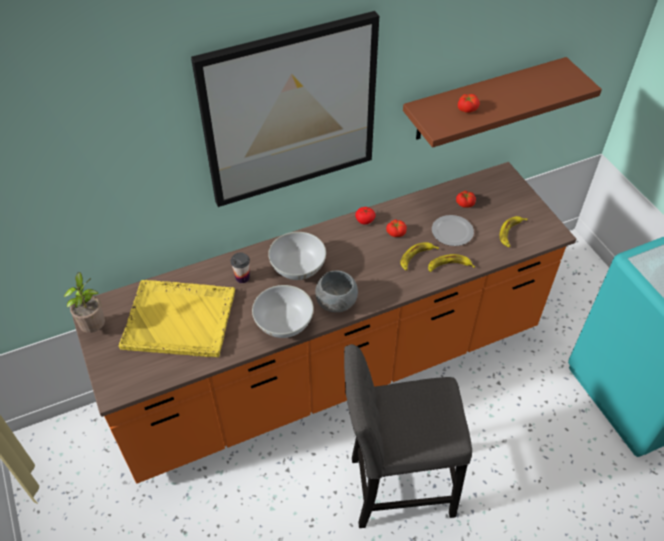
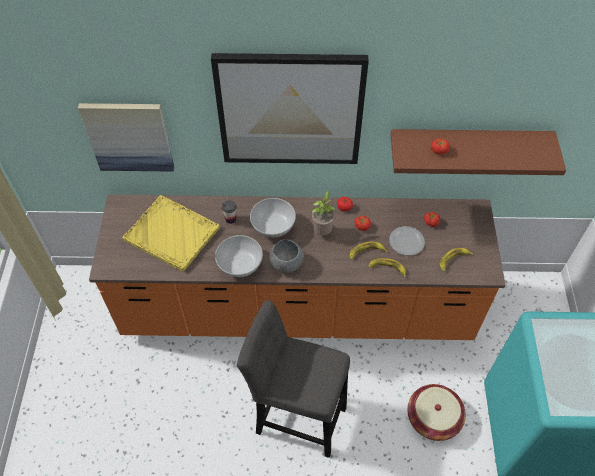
camera: 25 degrees right, 5 degrees up
potted plant [63,272,105,333] -> potted plant moved to [312,191,336,235]
none -> picture [78,103,174,172]
none -> basket [408,384,466,441]

